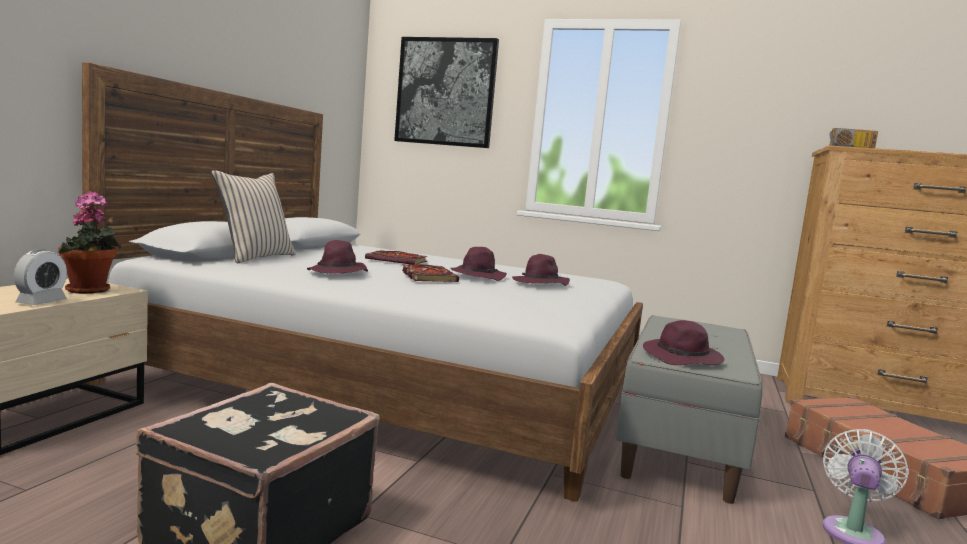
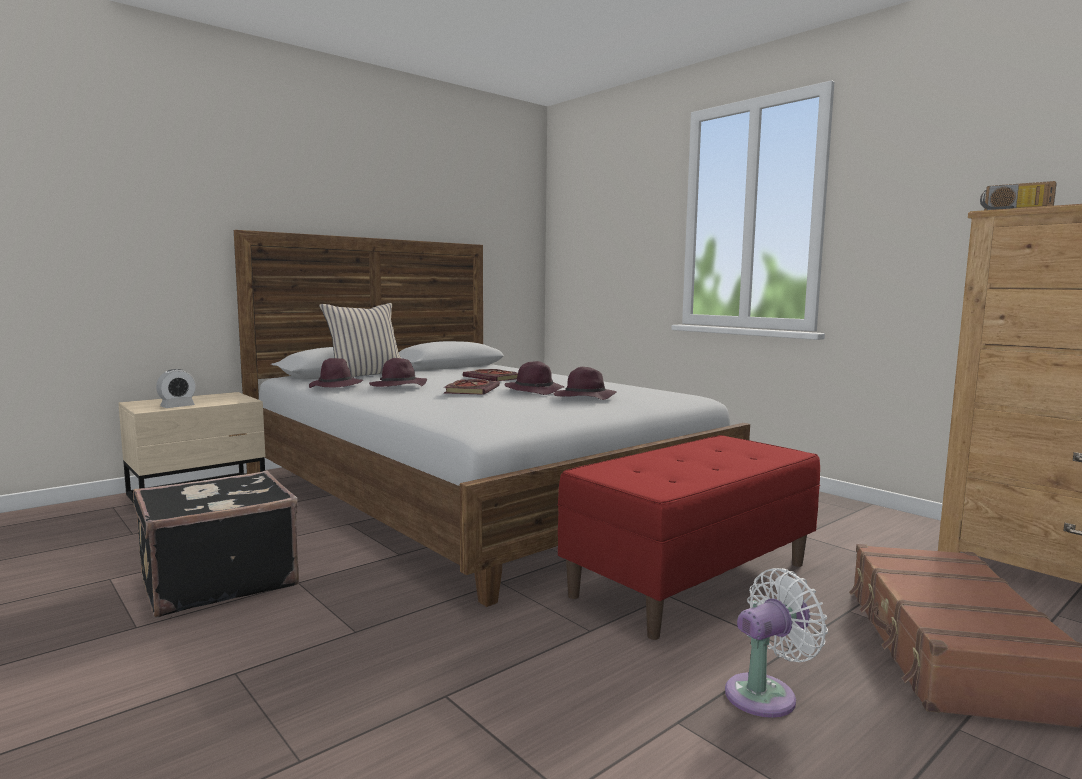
camera: 30 degrees right, 0 degrees up
potted plant [58,191,121,294] -> none
picture [394,37,499,148] -> none
grey bench [616,315,763,504] -> red bench [558,435,820,640]
purple hat [643,320,724,365] -> purple hat moved to [309,358,363,388]

